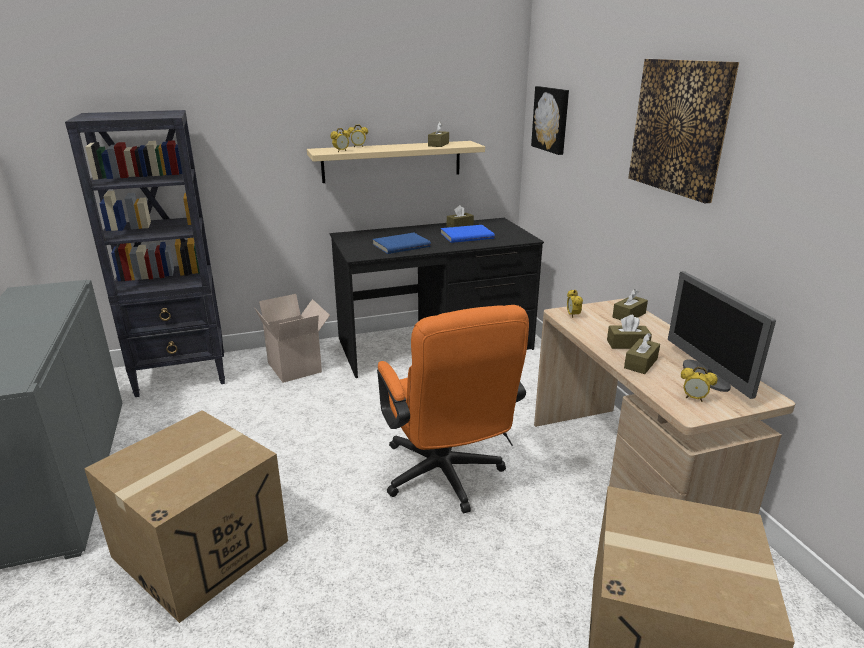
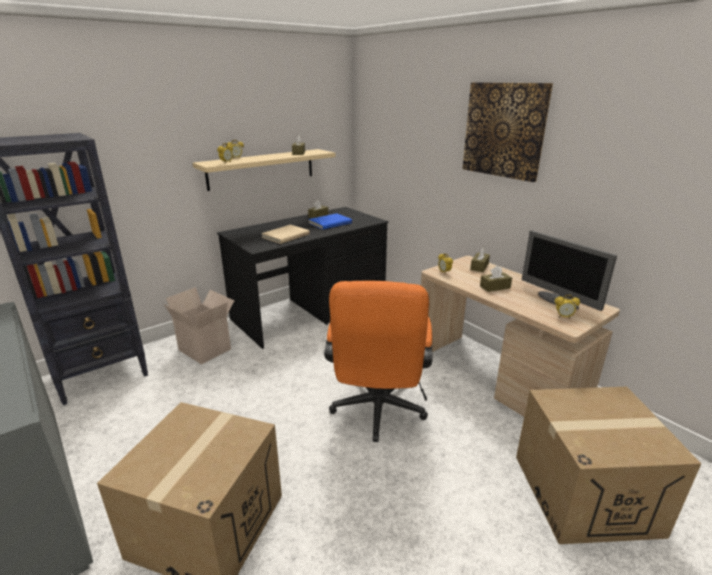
camera: 20 degrees left, 0 degrees up
blue book [373,233,431,254] -> beige book [261,225,310,244]
orange office chair [377,305,529,513] -> orange office chair turned 45 degrees clockwise [324,281,432,442]
picture [531,86,569,155] -> none
brown tissue box [624,333,660,374] -> none

